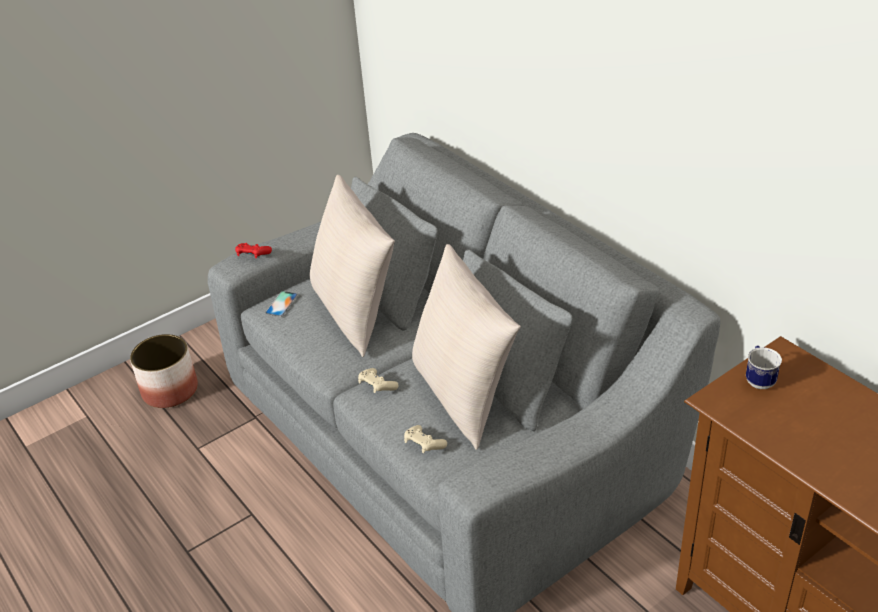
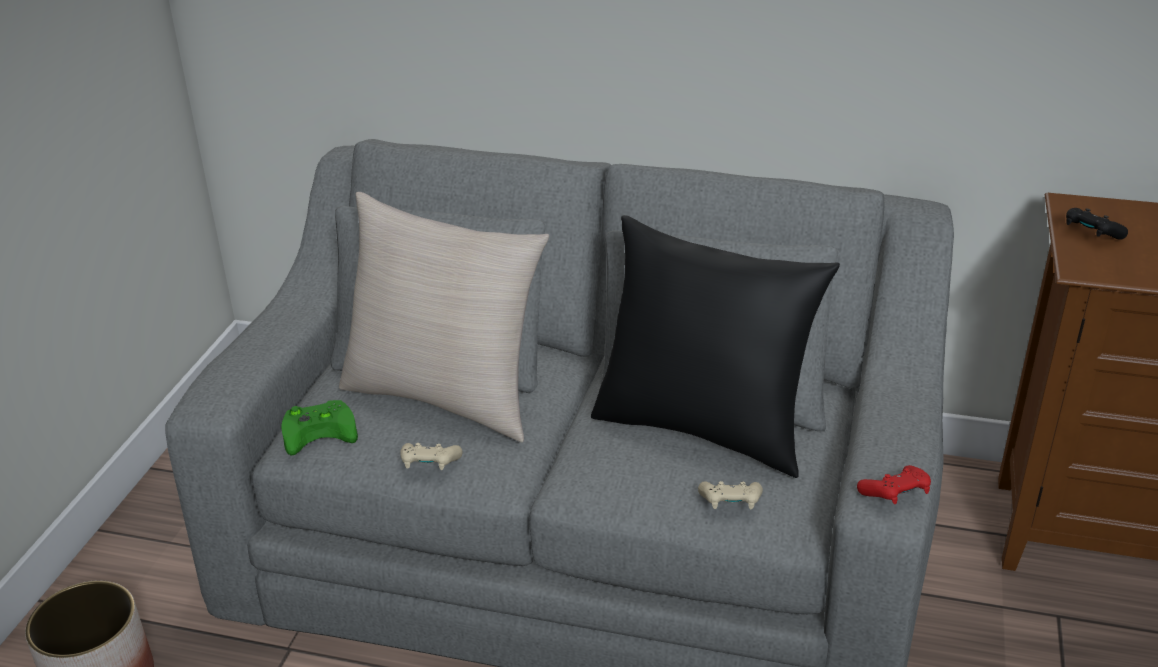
camera: 40 degrees left, 5 degrees down
red game controller [235,243,272,258] -> red game controller moved to [857,465,931,504]
phone [265,291,298,317] -> green game controller [281,400,358,456]
beige game controller [358,368,399,393] -> beige game controller moved to [400,443,462,470]
beige pillow [412,244,521,450] -> black pillow [591,215,840,478]
mug [746,346,782,389] -> black game controller [1066,208,1128,240]

